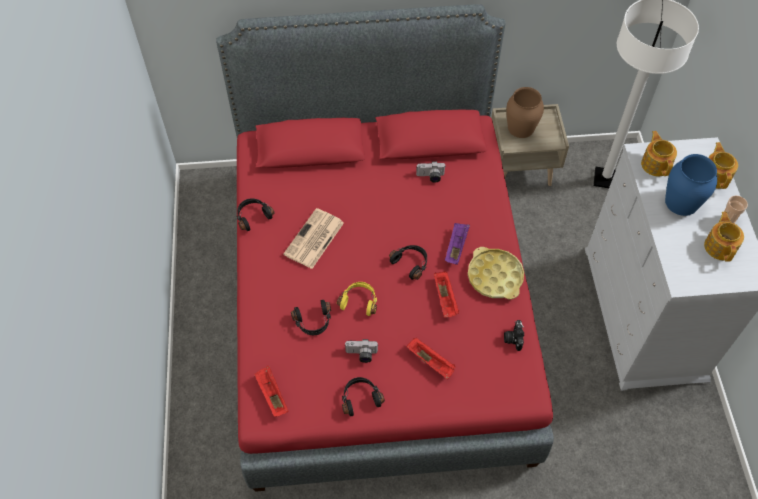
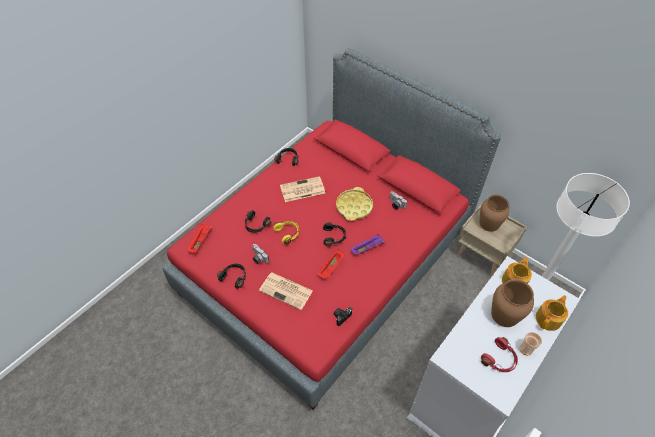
camera: 45 degrees right, 5 degrees down
red tray [407,338,456,379] -> newspaper [259,273,313,310]
yellow tray [468,247,524,300] -> yellow tray moved to [336,187,373,221]
blue vase [665,154,717,216] -> brown vase [491,279,534,327]
teapot [704,212,744,261] -> red headphones [481,337,518,372]

